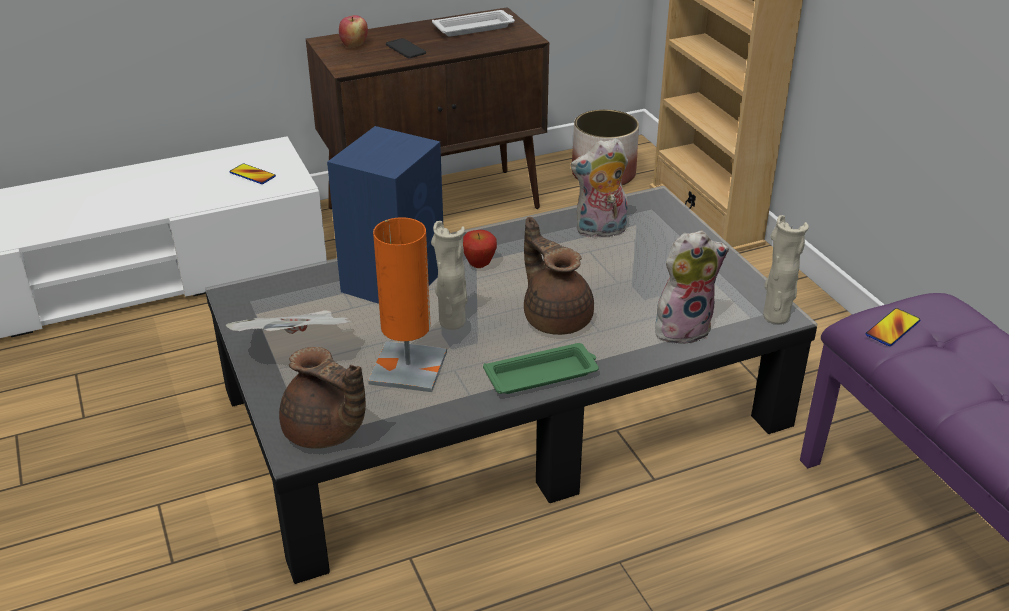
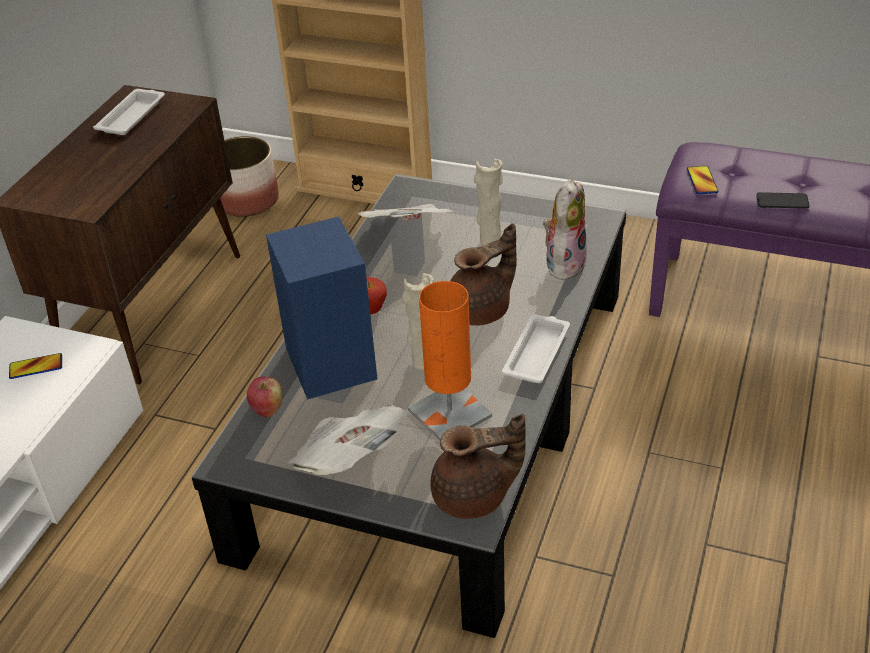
camera: 45 degrees left, 5 degrees up
apple [339,15,368,48] -> apple moved to [247,377,283,417]
phone [386,38,426,58] -> phone moved to [756,192,810,209]
green tray [483,343,599,394] -> white tray [502,314,570,383]
brown teapot [524,217,594,335] -> brown teapot turned 135 degrees clockwise [450,223,517,326]
plush toy [570,138,628,238] -> newspaper [358,204,452,221]
beige vase [763,215,809,324] -> beige vase moved to [474,159,503,246]

